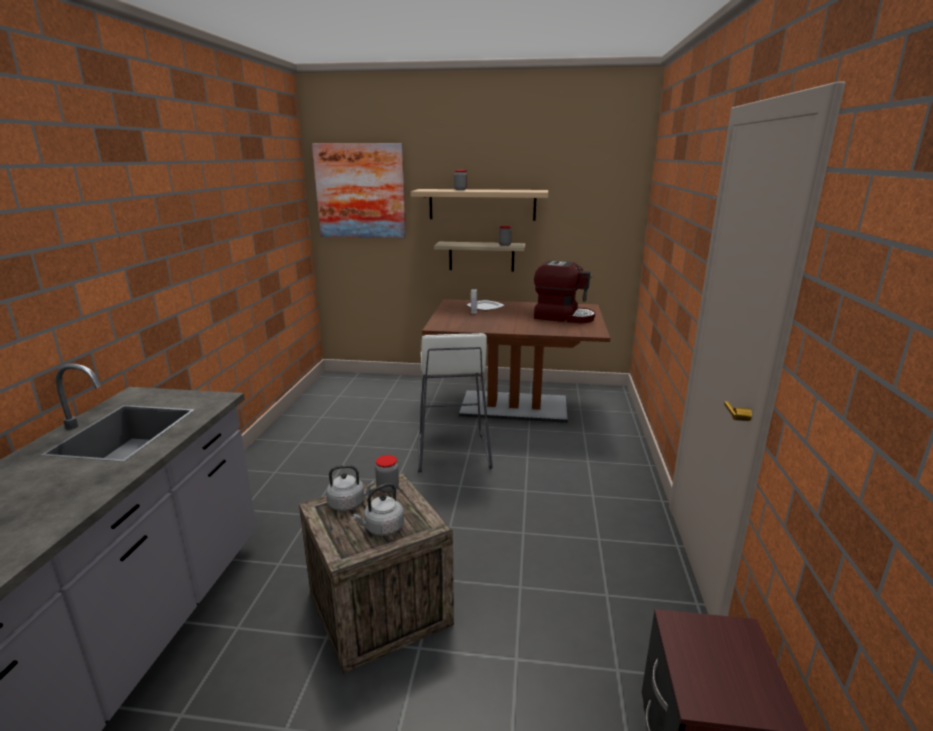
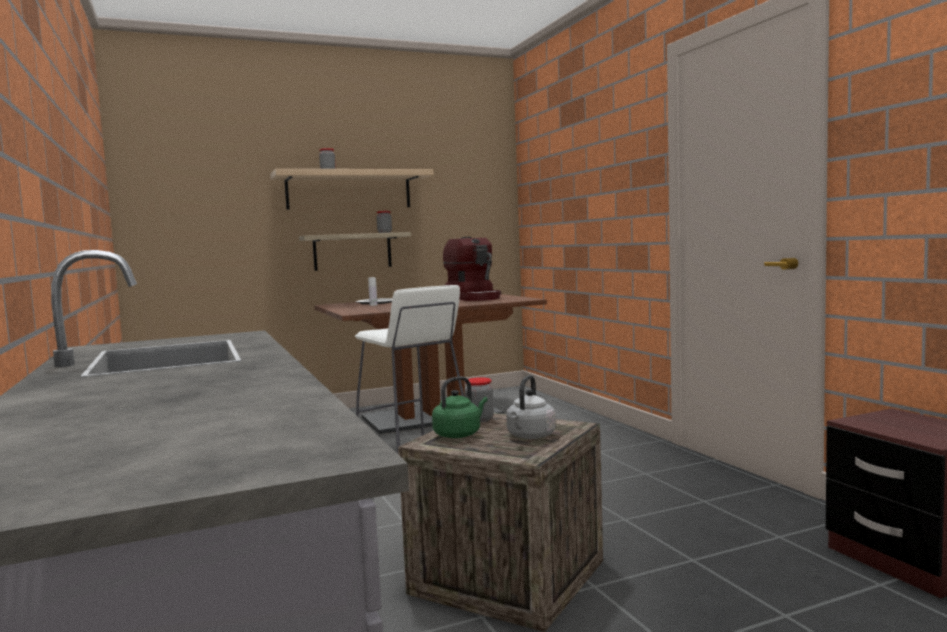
camera: 30 degrees left, 15 degrees down
picture [312,143,406,238] -> none
grey kettle [326,465,374,511] -> green kettle [432,376,488,438]
coffee machine [534,260,595,324] -> coffee machine turned 75 degrees clockwise [443,237,501,301]

